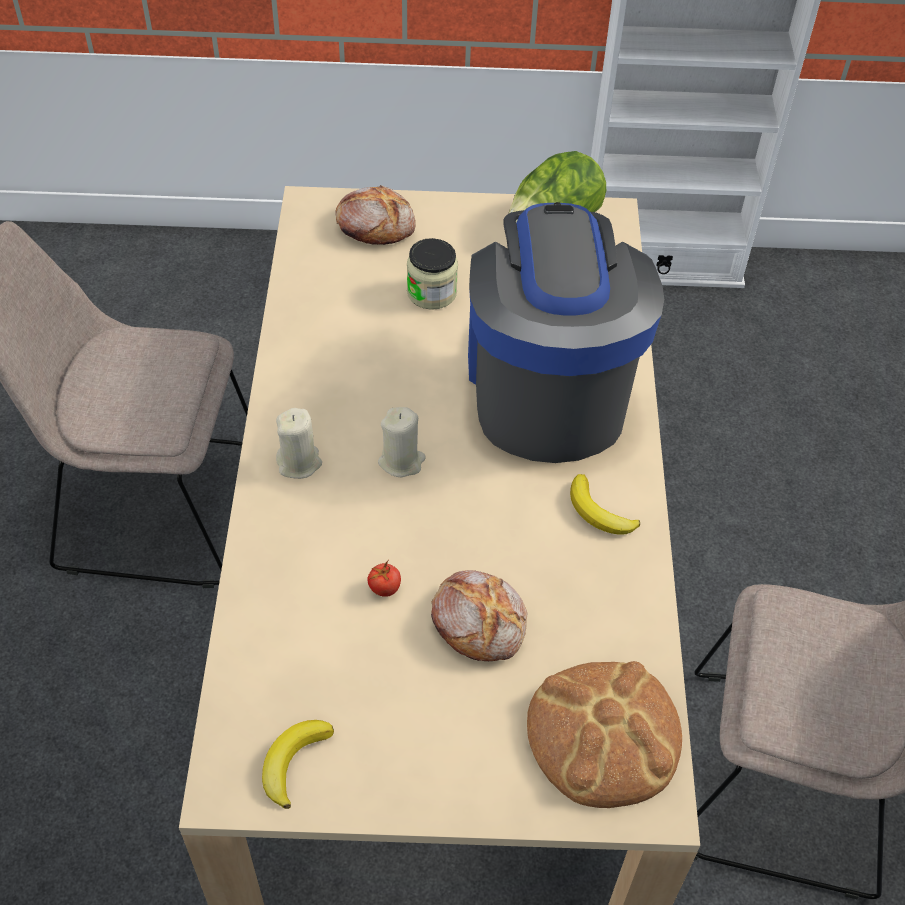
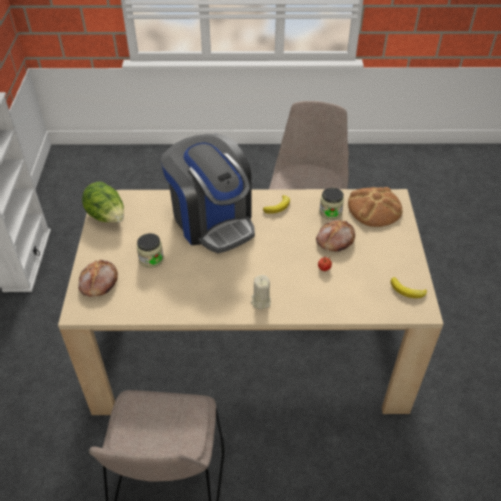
camera: 90 degrees left, 5 degrees down
beige candle [378,407,425,477] -> none
coffee machine [468,202,664,463] -> coffee machine turned 120 degrees counterclockwise [161,134,255,253]
none -> jar [319,188,344,220]

